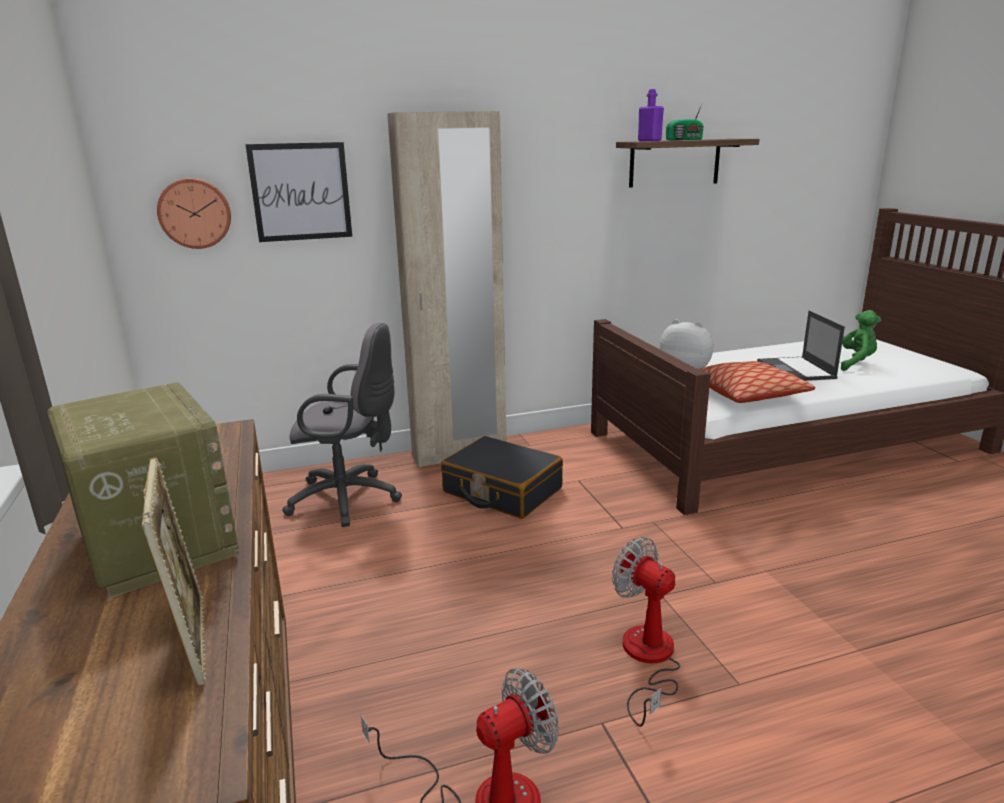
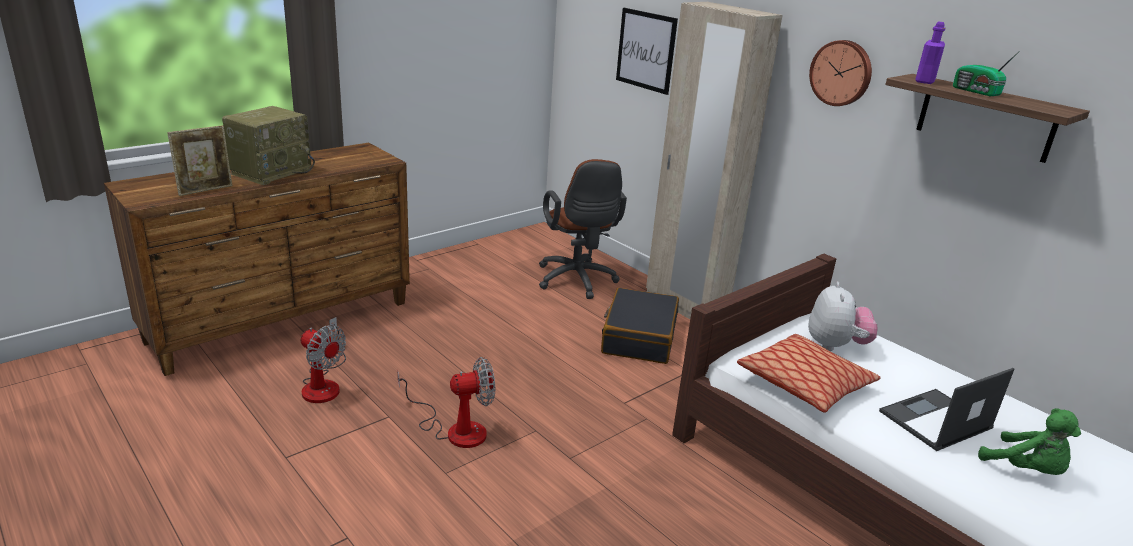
camera: 65 degrees right, 5 degrees up
wall clock [157,178,231,249] -> wall clock moved to [809,40,872,106]
grey office chair [282,323,402,527] -> brown office chair [539,159,627,299]
fan [612,537,680,727] -> fan turned 45 degrees clockwise [398,357,495,448]

